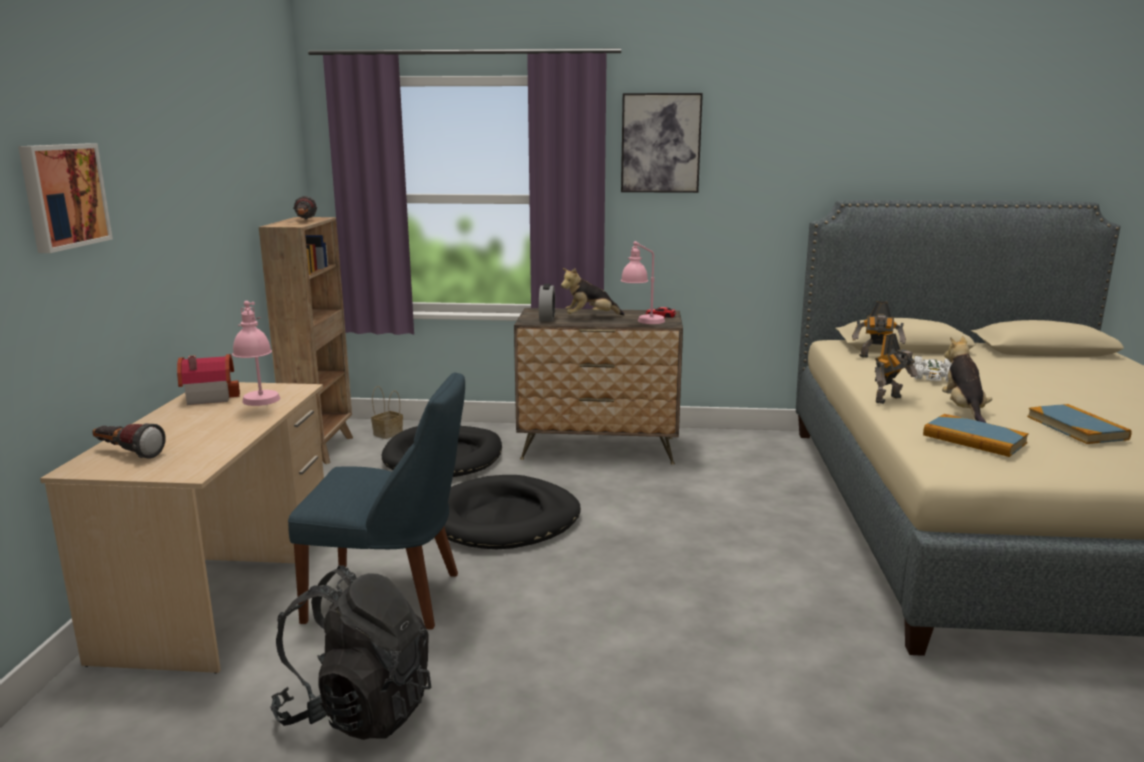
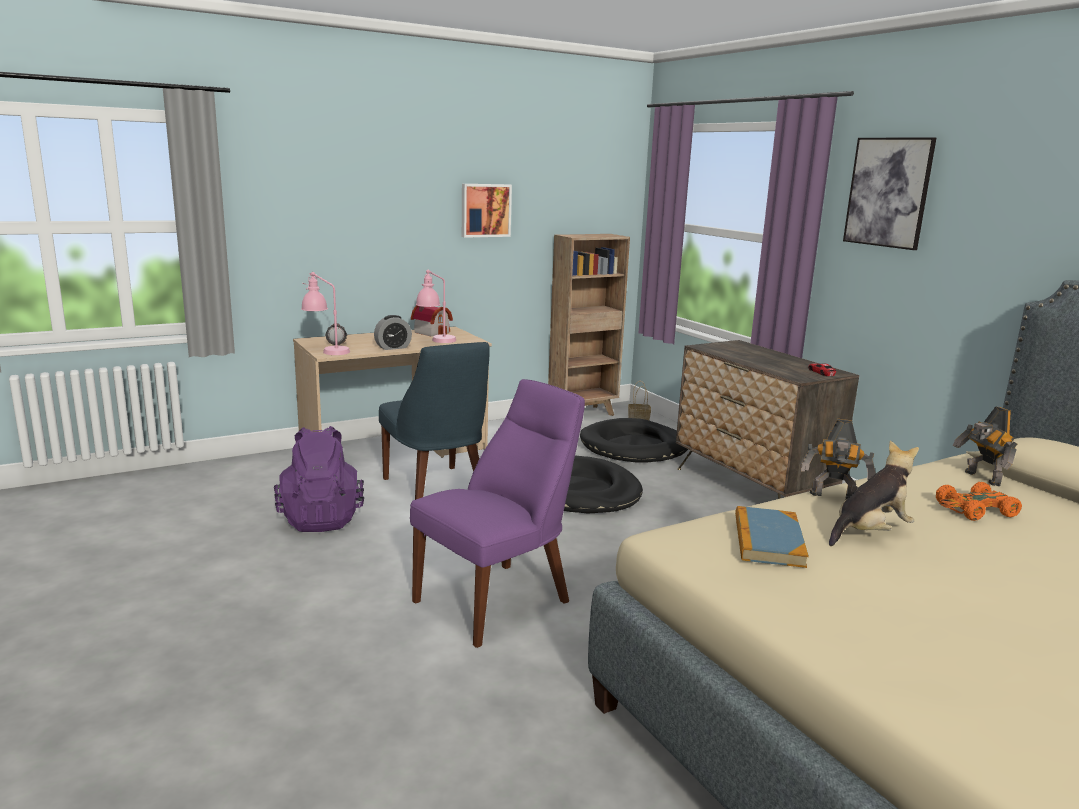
camera: 55 degrees right, 0 degrees up
picture [18,144,113,253] -> picture moved to [462,184,512,238]
black backpack [270,566,431,740] -> purple backpack [274,426,364,532]
flashlight [293,196,317,219] -> none
alarm clock [539,284,555,322] -> alarm clock moved to [374,315,412,350]
plush toy [561,268,625,315] -> none
pink table lamp [621,241,665,324] -> pink table lamp moved to [301,272,350,355]
white toy car [913,356,952,382] -> orange toy car [936,482,1022,521]
book [1027,404,1132,444] -> none
none -> purple chair [410,379,585,648]

